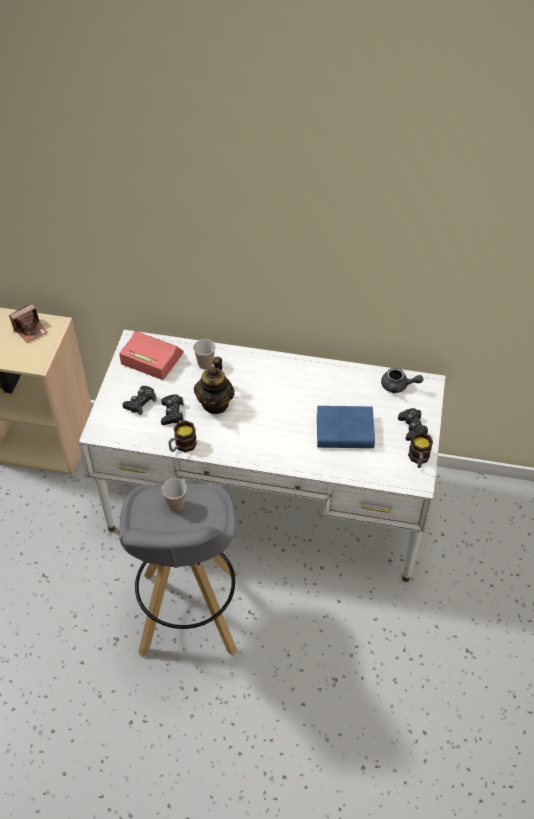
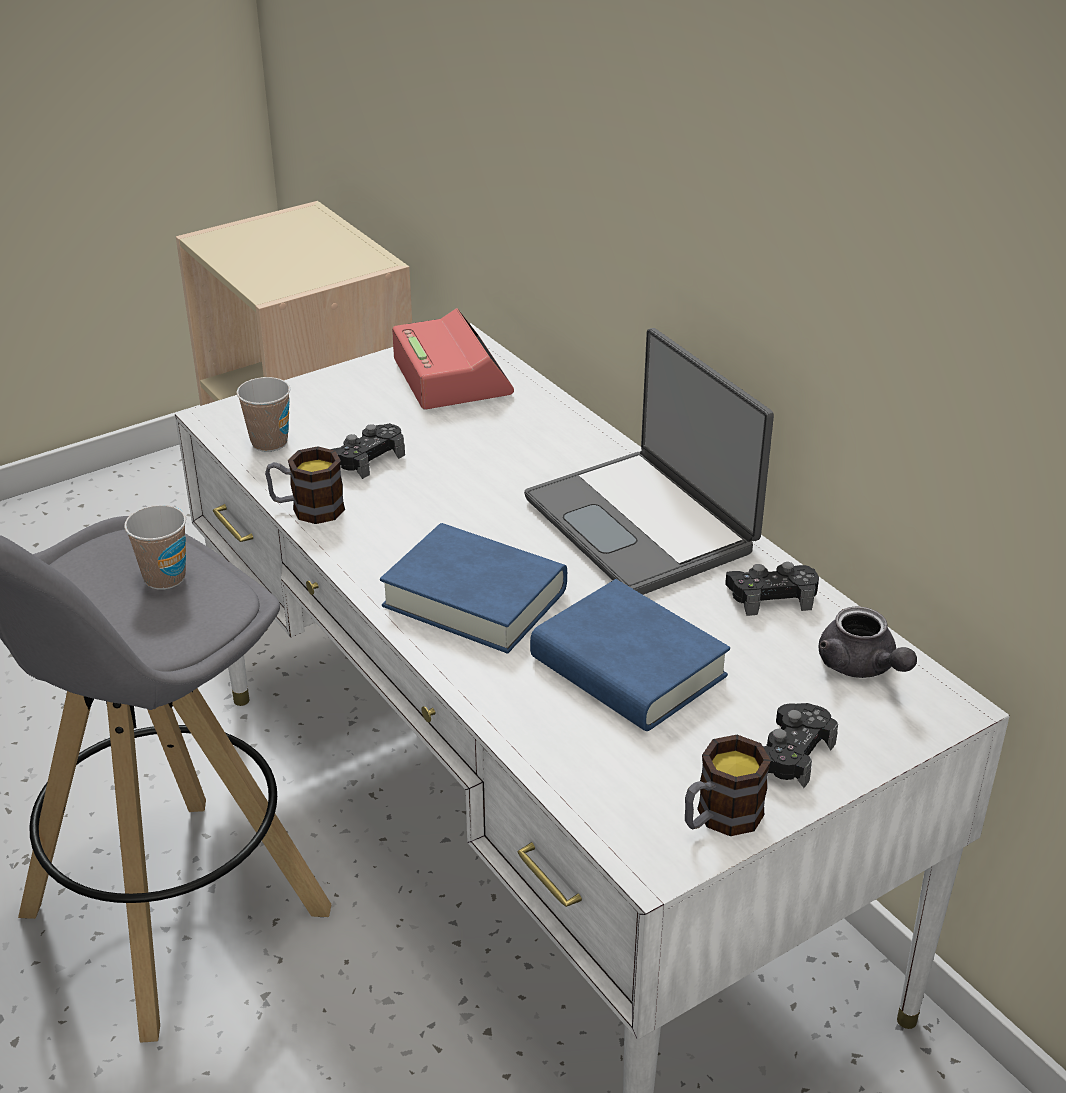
camera: 45 degrees right, 15 degrees down
camera [9,303,48,343] -> none
black game controller [122,386,157,415] -> black game controller moved to [725,562,819,616]
cup [193,339,215,369] -> cup moved to [237,377,290,452]
teapot [194,357,235,414] -> none
none -> blue book [380,523,567,653]
none -> laptop [524,328,774,595]

